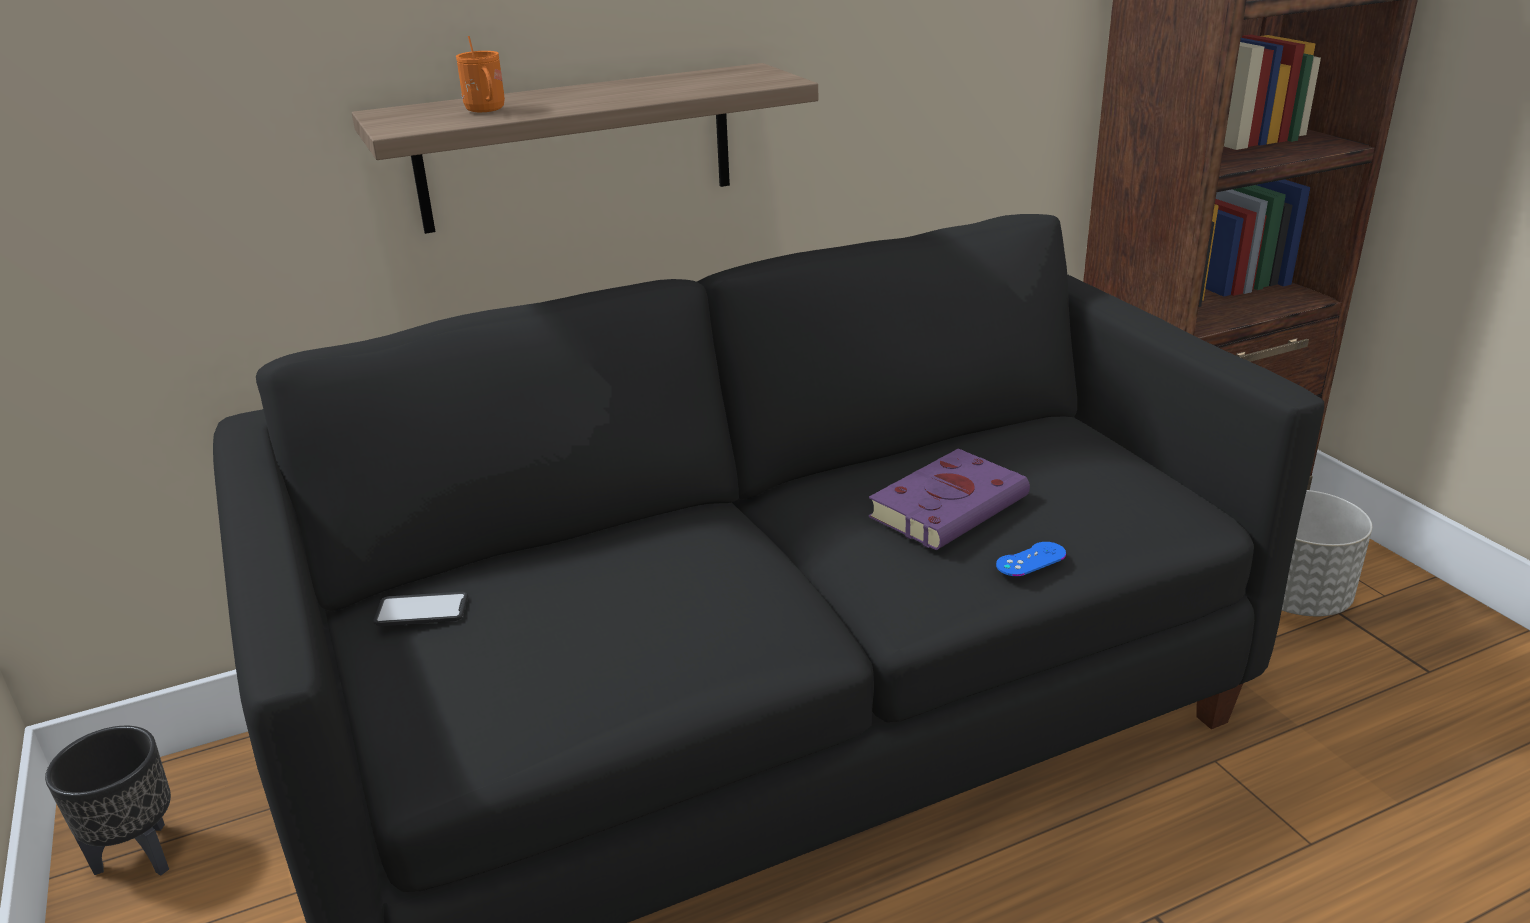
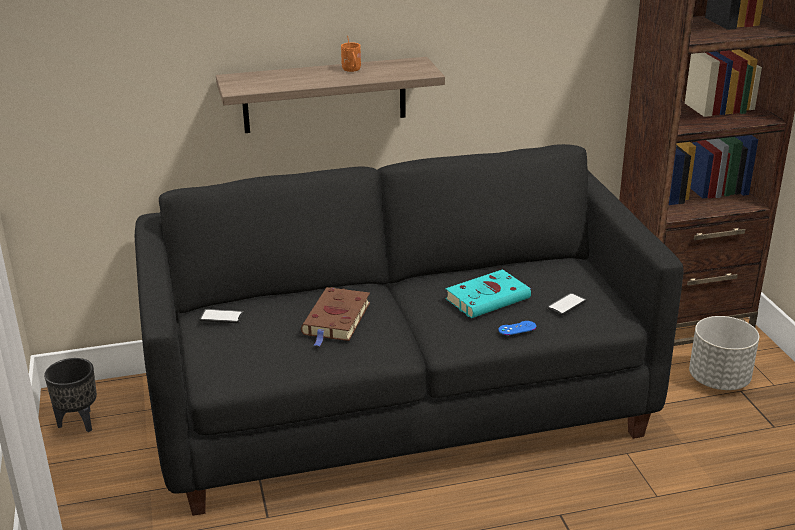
camera: 10 degrees right, 0 degrees up
orange mug [456,36,505,112] -> orange mug moved to [341,36,361,72]
purple book [869,449,1030,550] -> turquoise book [445,269,531,318]
none -> brown book [301,287,370,347]
none -> phone [547,293,586,315]

